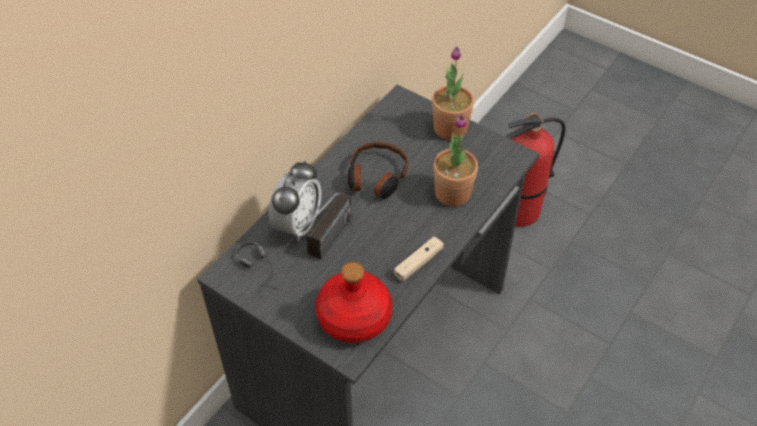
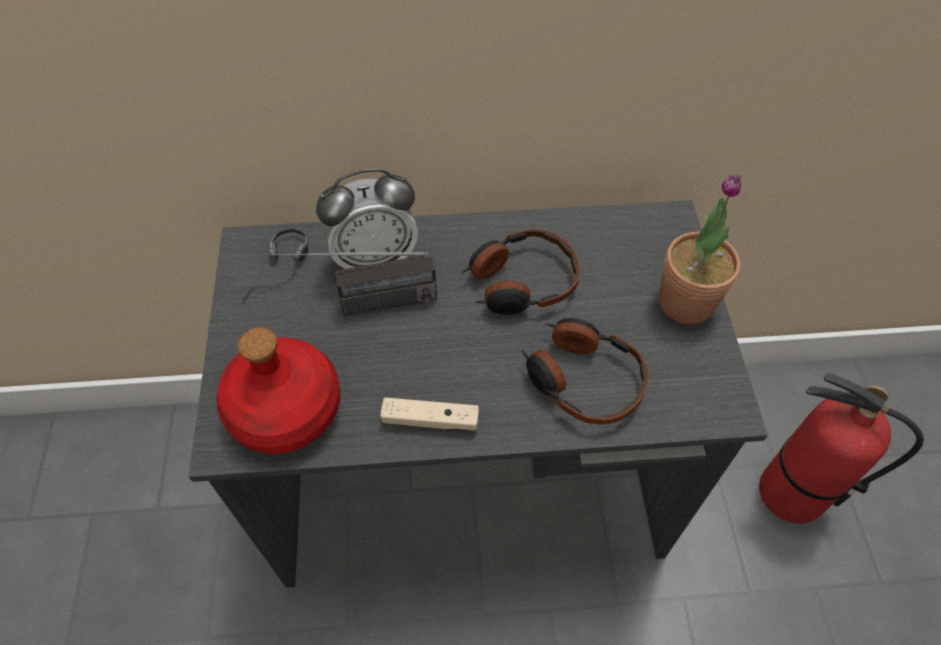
camera: 50 degrees right, 5 degrees up
potted plant [433,114,478,206] -> headphones [521,318,649,424]

